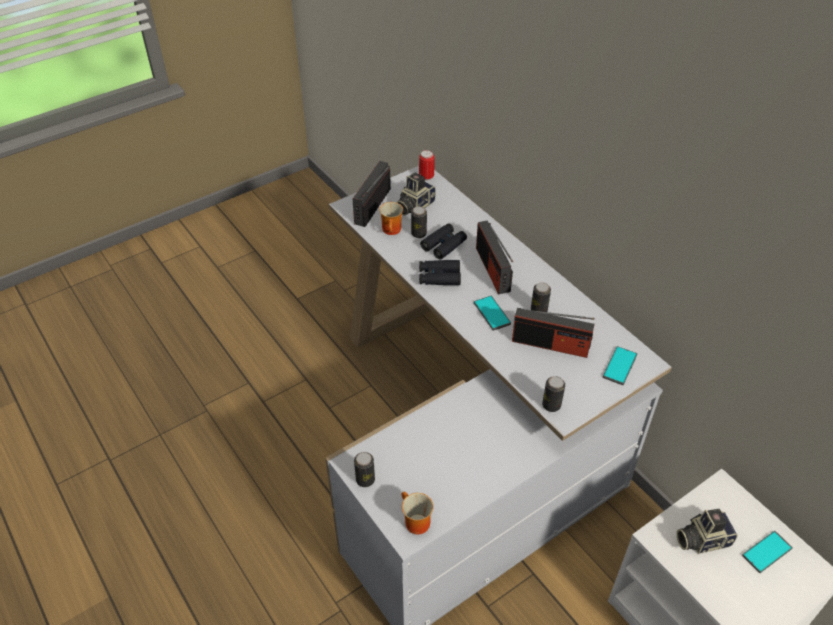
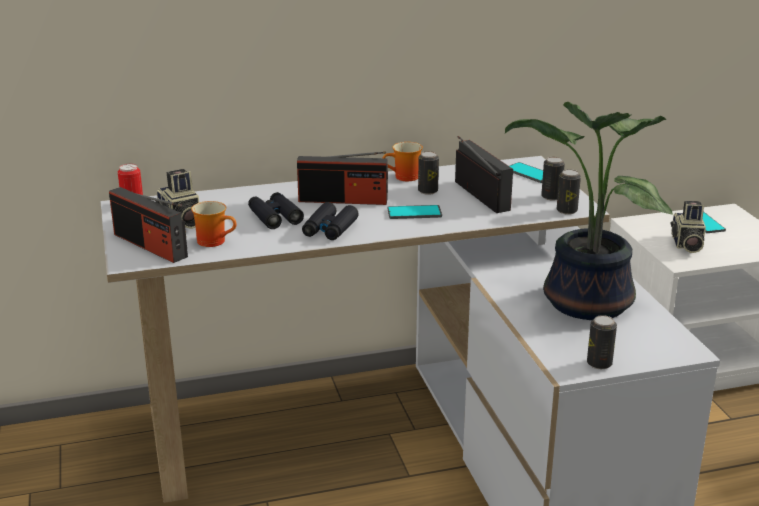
camera: 70 degrees left, 20 degrees down
mug [402,491,433,534] -> mug moved to [383,142,423,181]
can [411,206,427,238] -> can moved to [541,157,565,201]
radio [512,308,595,358] -> radio turned 60 degrees counterclockwise [455,136,513,213]
none -> potted plant [505,102,673,320]

